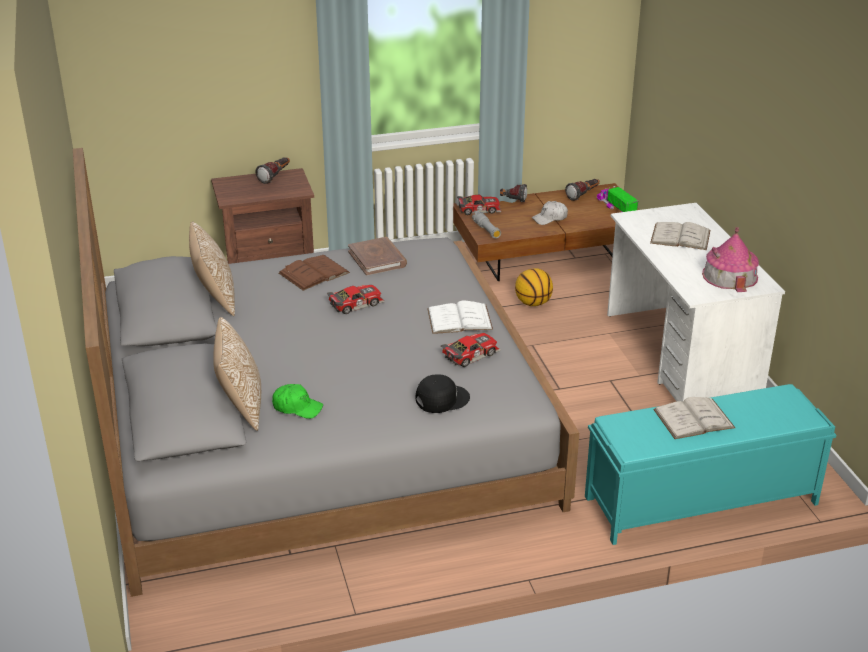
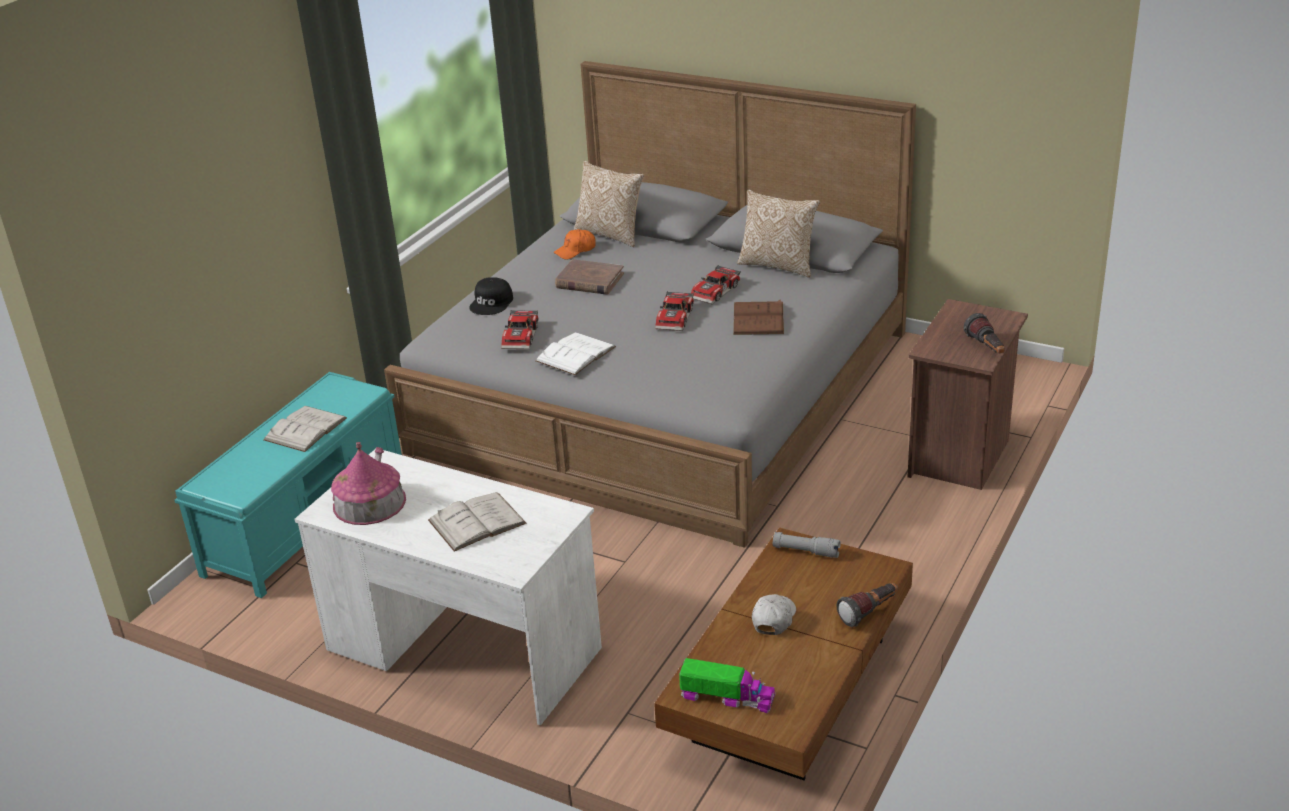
camera: 135 degrees right, 0 degrees up
green cap [272,384,323,419] -> orange cap [554,229,595,260]
brown book [348,237,407,275] -> brown book moved to [555,259,624,295]
toy car [457,195,502,215] -> toy car moved to [691,265,741,304]
basketball [515,268,553,306] -> none
flashlight [565,179,600,201] -> none

